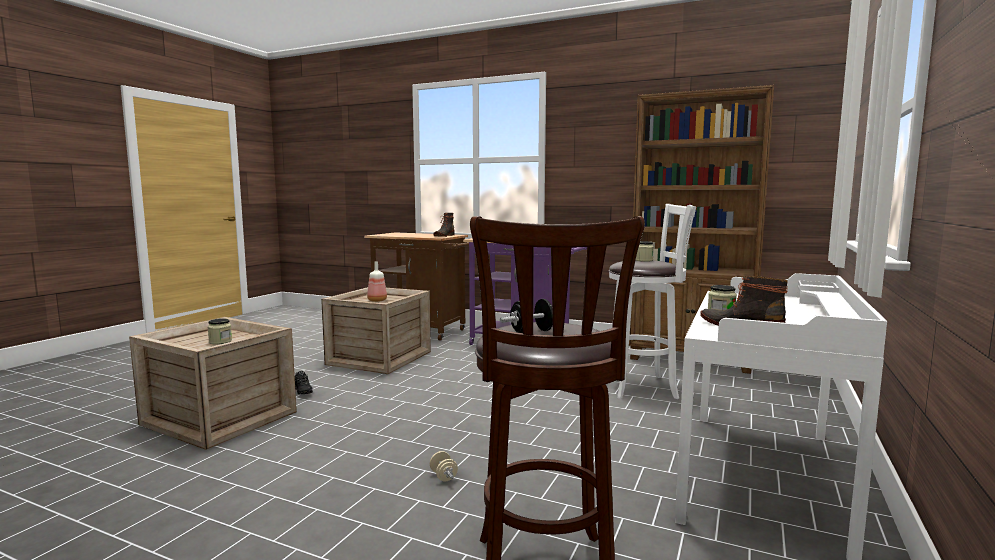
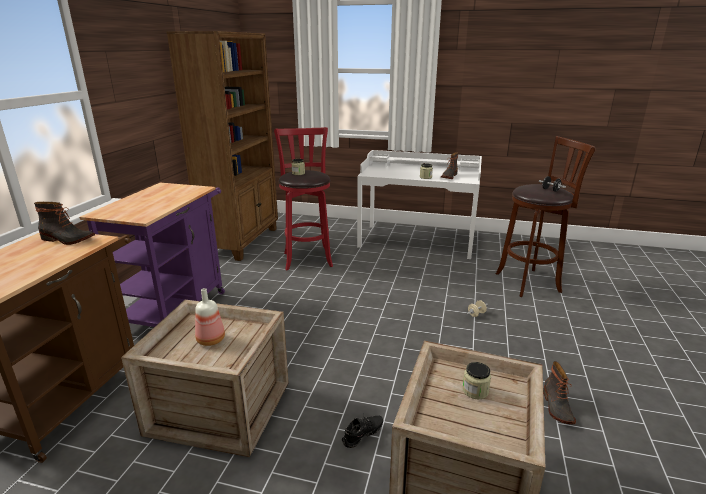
camera: 100 degrees left, 15 degrees up
white stool [609,204,696,399] -> red stool [274,127,333,270]
none -> boot [543,361,576,424]

